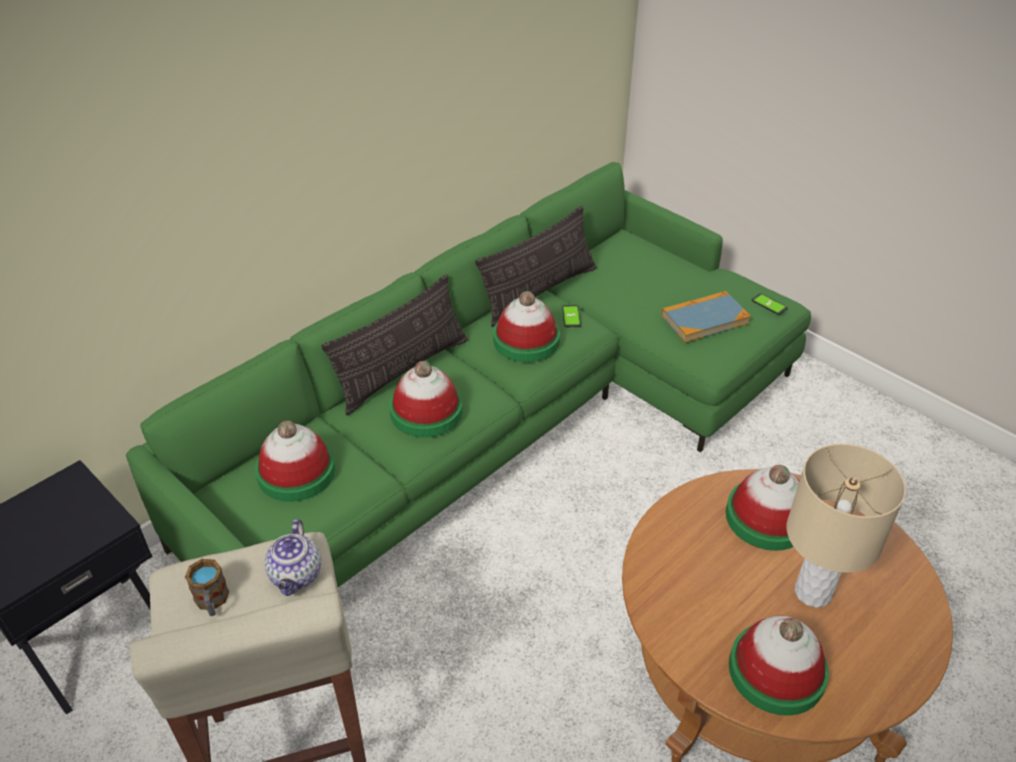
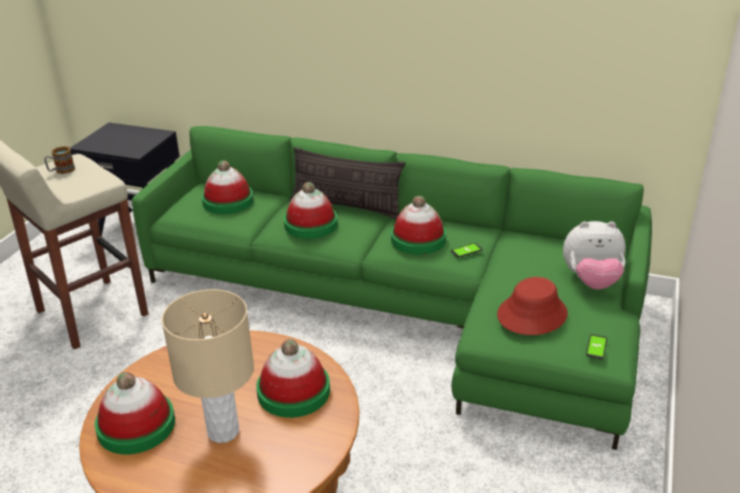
camera: 65 degrees right, 10 degrees down
teapot [264,519,321,596] -> none
pillow [475,206,597,327] -> none
book [661,291,751,343] -> red hat [497,277,568,335]
none -> plush toy [563,221,626,290]

